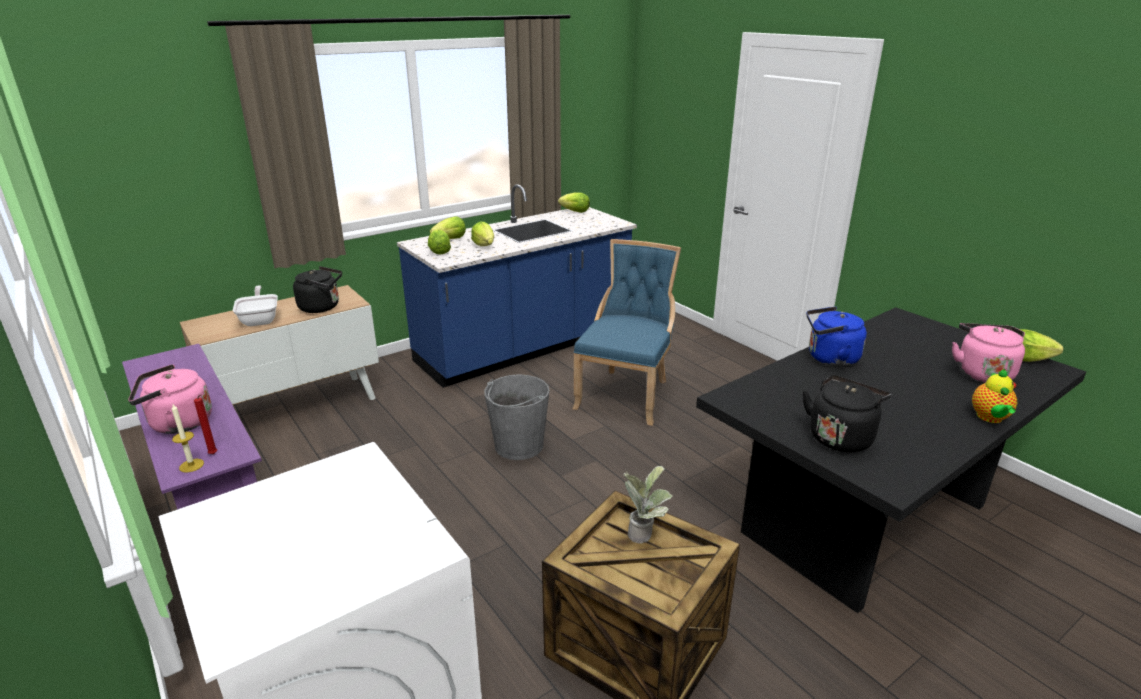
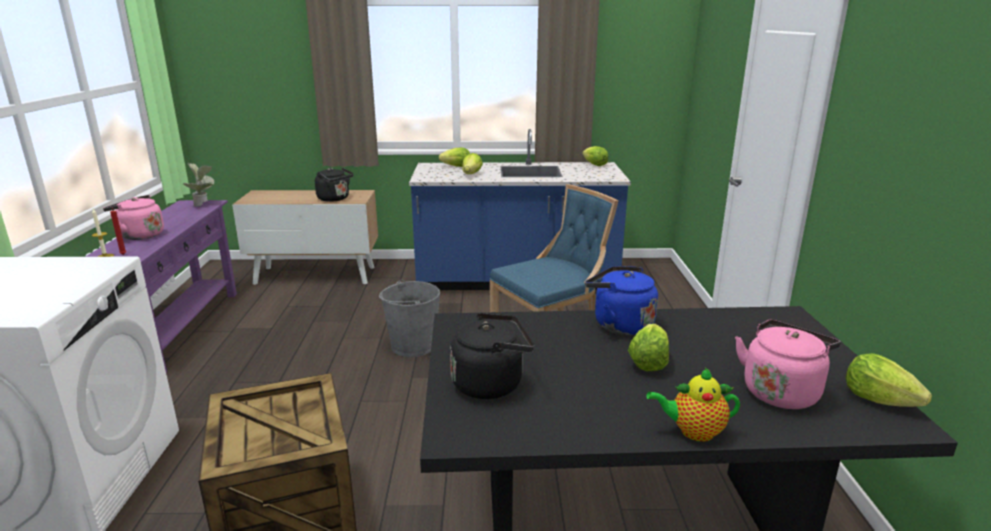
camera: 35 degrees right, 5 degrees down
frying pan [233,285,278,326] -> none
lettuce [428,229,451,255] -> lettuce moved to [628,324,669,371]
potted plant [624,466,672,544] -> potted plant moved to [183,163,214,207]
teapot [972,369,1017,423] -> teapot turned 45 degrees clockwise [646,368,740,442]

